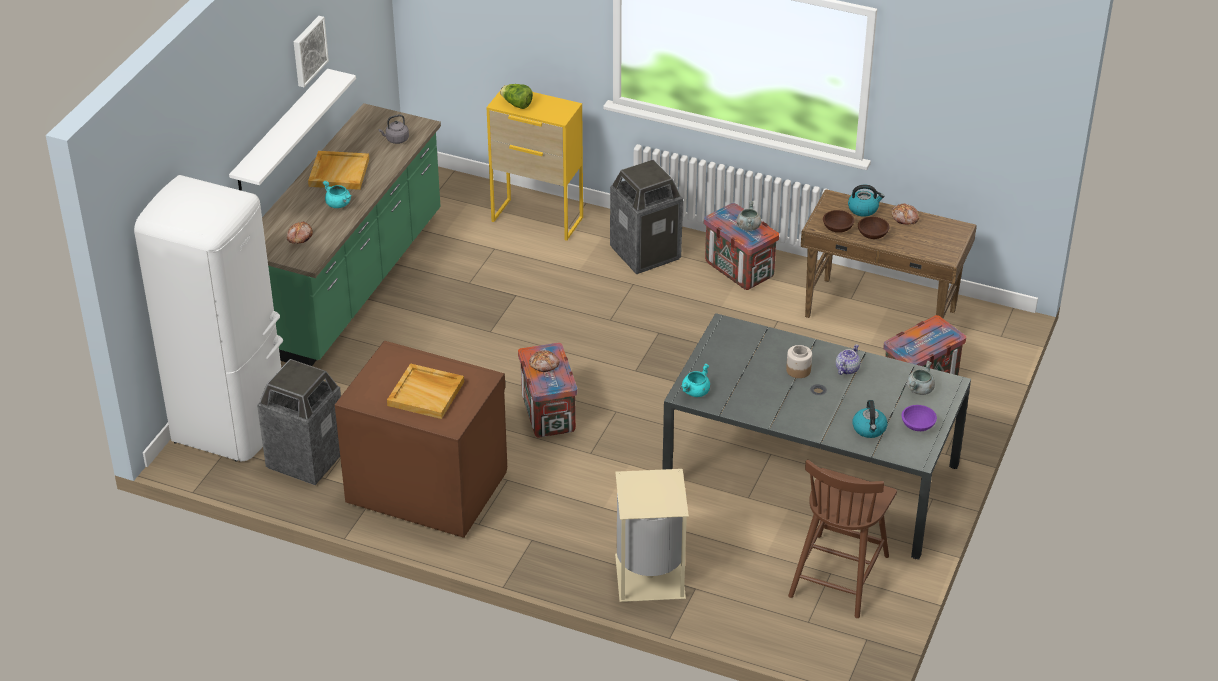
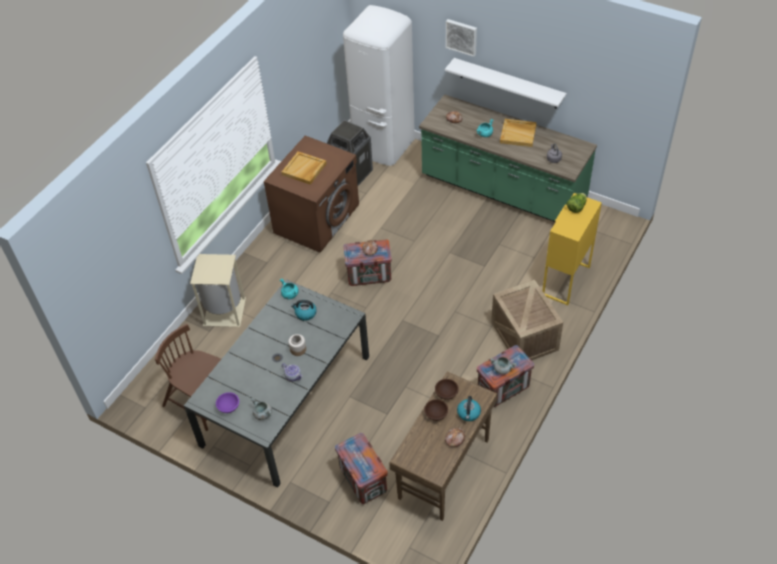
camera: 100 degrees right, 10 degrees up
picture [294,16,329,87] -> picture moved to [446,19,477,57]
trash can [610,159,683,274] -> crate [491,280,563,361]
kettle [852,400,887,438] -> kettle moved to [291,300,317,321]

